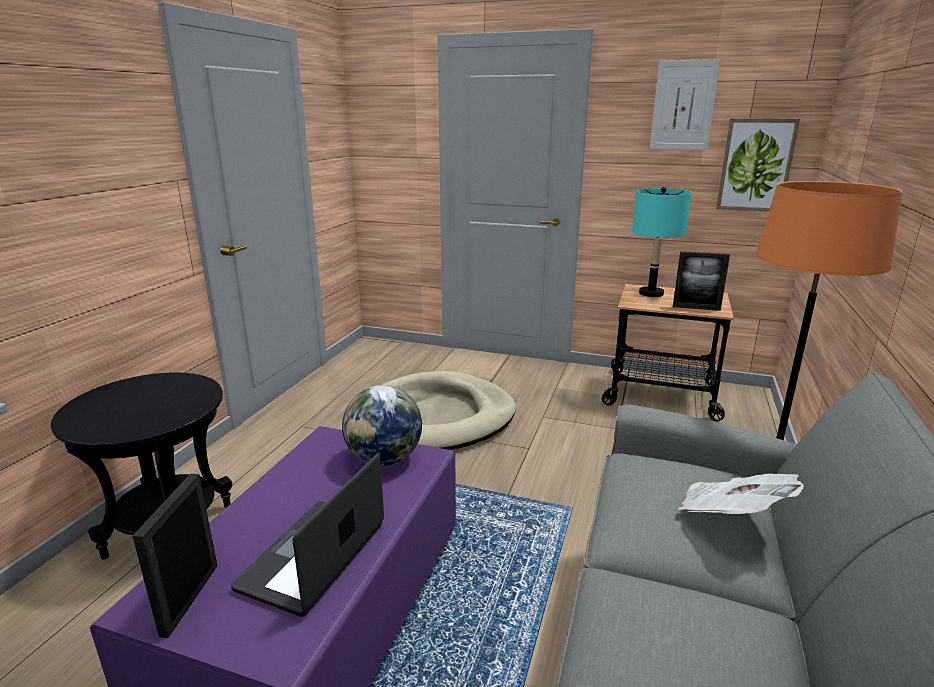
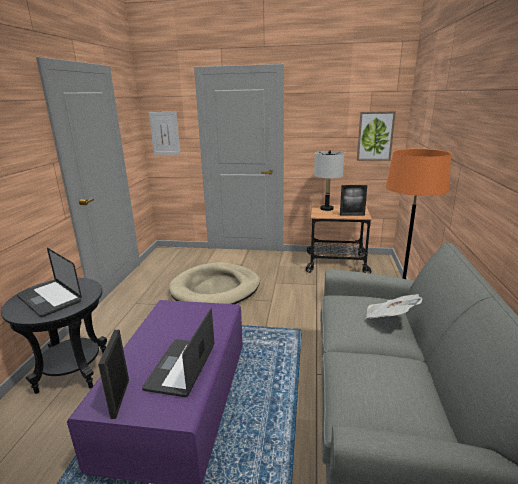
camera: 10 degrees left, 0 degrees up
globe [342,385,422,466] -> none
turquoise table lamp [632,187,692,297] -> grey table lamp [314,150,344,211]
picture [650,59,721,150] -> picture moved to [149,112,181,155]
none -> laptop [17,248,82,317]

